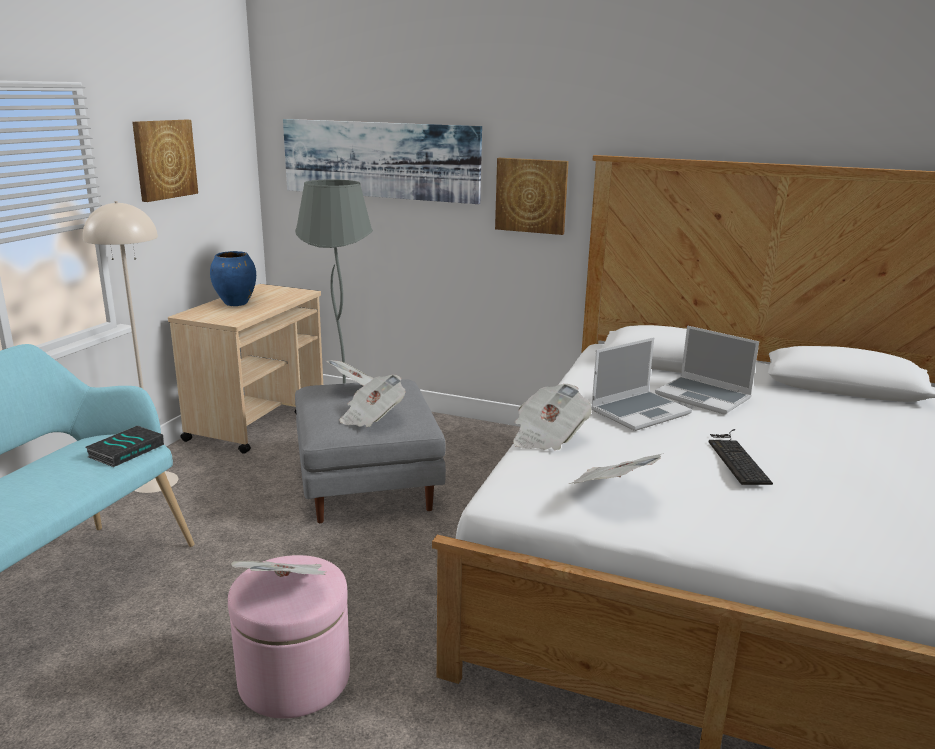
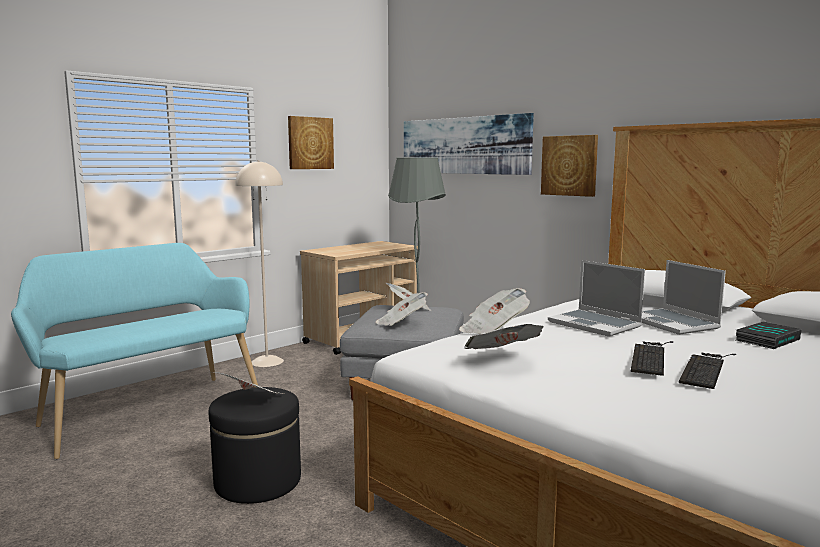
camera: 25 degrees right, 10 degrees down
book [86,425,164,467] -> book moved to [736,322,802,349]
blue vase [210,251,256,306] -> none
pink ottoman [228,555,350,718] -> black ottoman [209,387,301,504]
laptop [591,337,692,431] -> laptop turned 60 degrees clockwise [548,260,645,337]
none -> keyboard [679,353,736,389]

